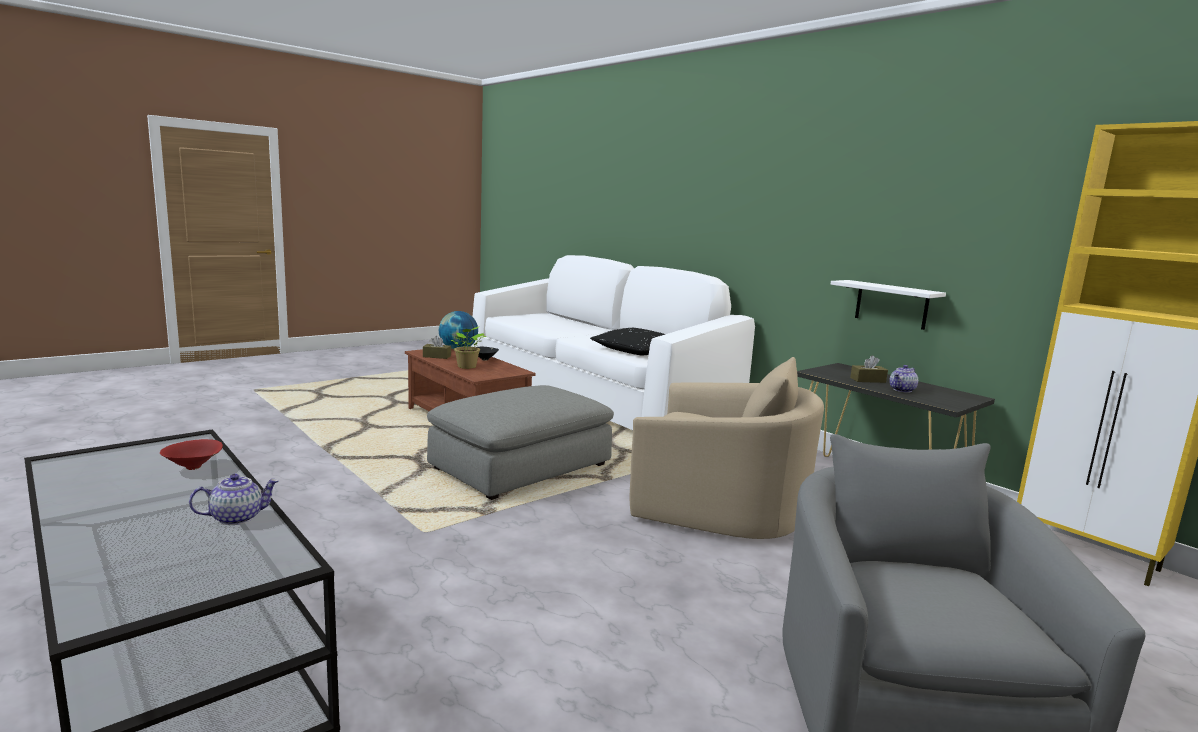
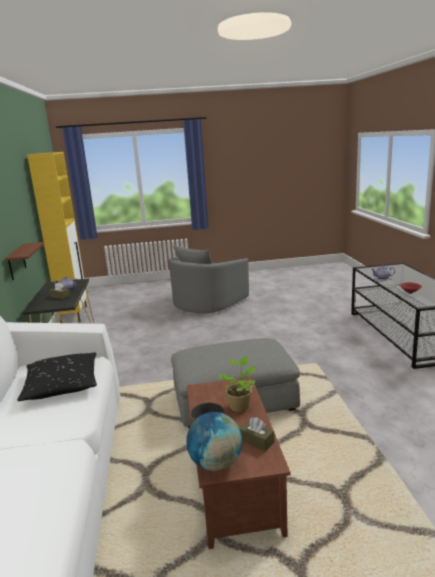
camera: 145 degrees left, 5 degrees up
beige armchair [630,357,824,539] -> none
white shelf [831,280,946,330] -> brown shelf [4,242,44,280]

